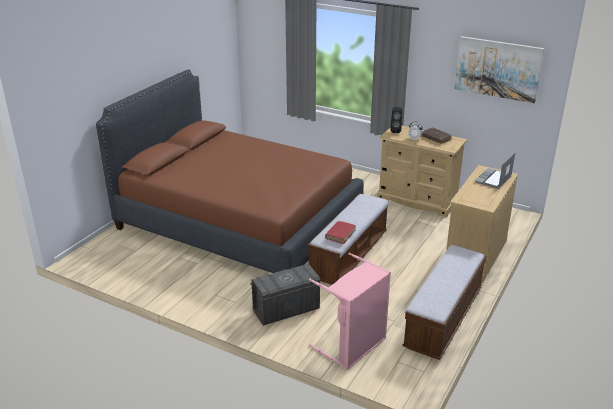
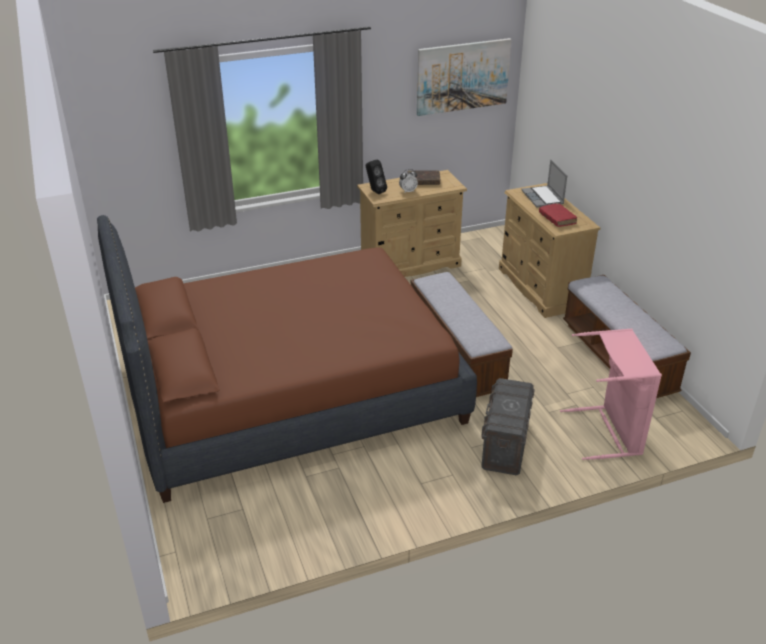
camera: 50 degrees left, 5 degrees up
red book [325,221,356,244] -> red book moved to [539,203,577,227]

